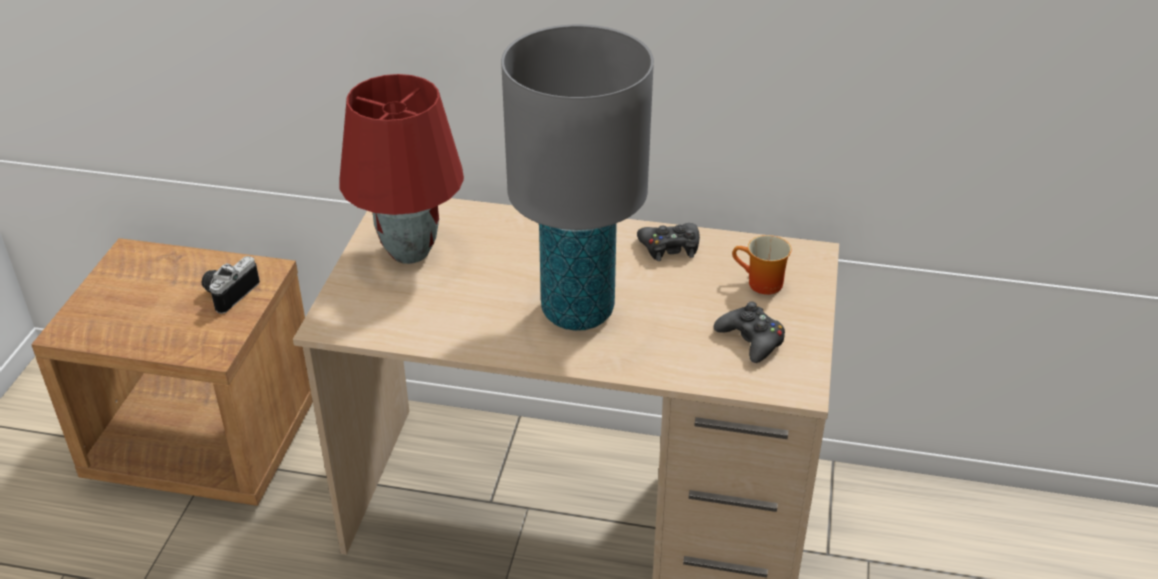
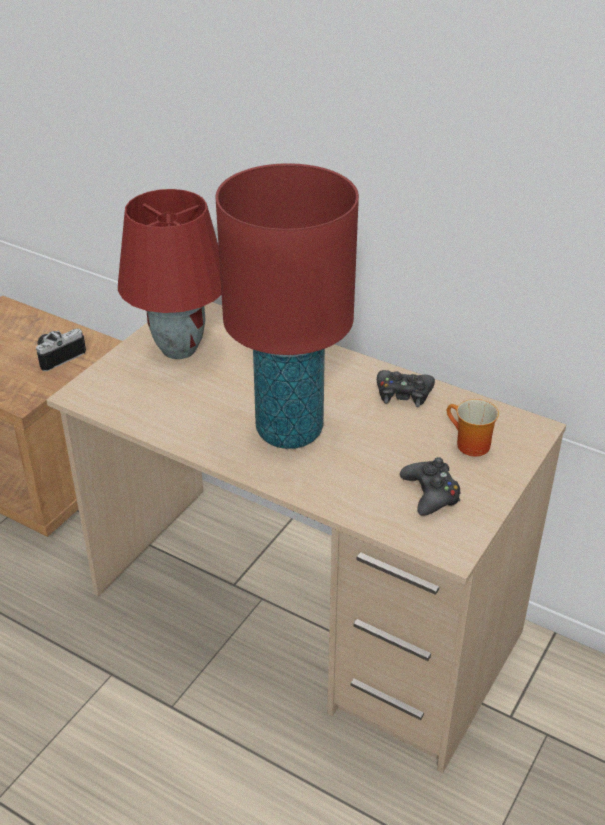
camera: 20 degrees right, 0 degrees up
grey table lamp [501,25,654,331] -> red table lamp [215,163,359,449]

